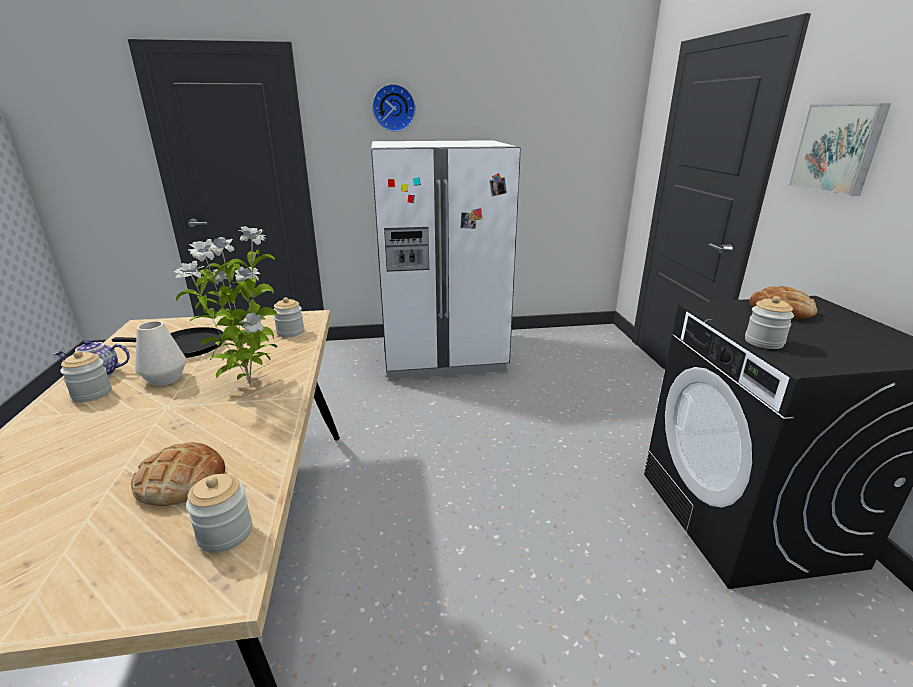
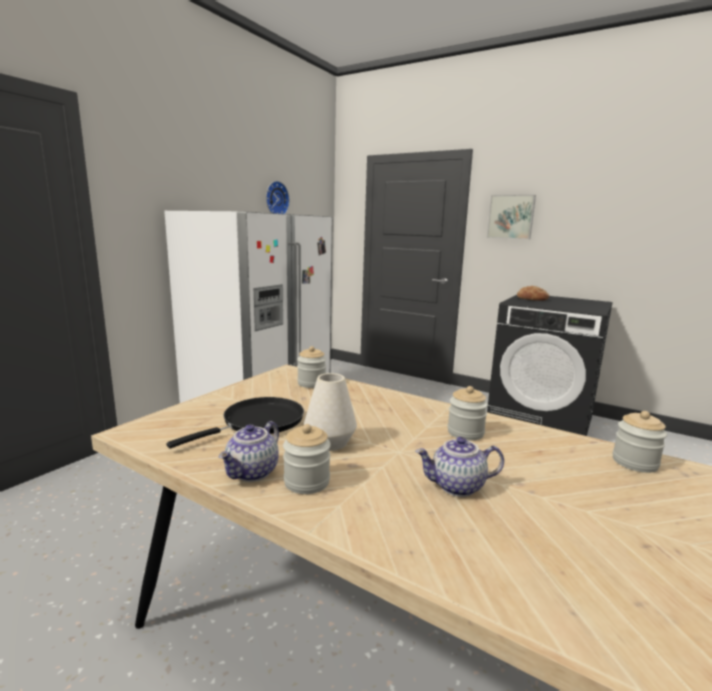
camera: 50 degrees left, 10 degrees down
bread [131,442,225,506] -> none
potted plant [174,226,278,385] -> none
wall clock [372,84,416,132] -> wall clock moved to [266,181,290,214]
jar [745,296,794,349] -> jar moved to [447,386,488,441]
none -> teapot [415,437,504,497]

